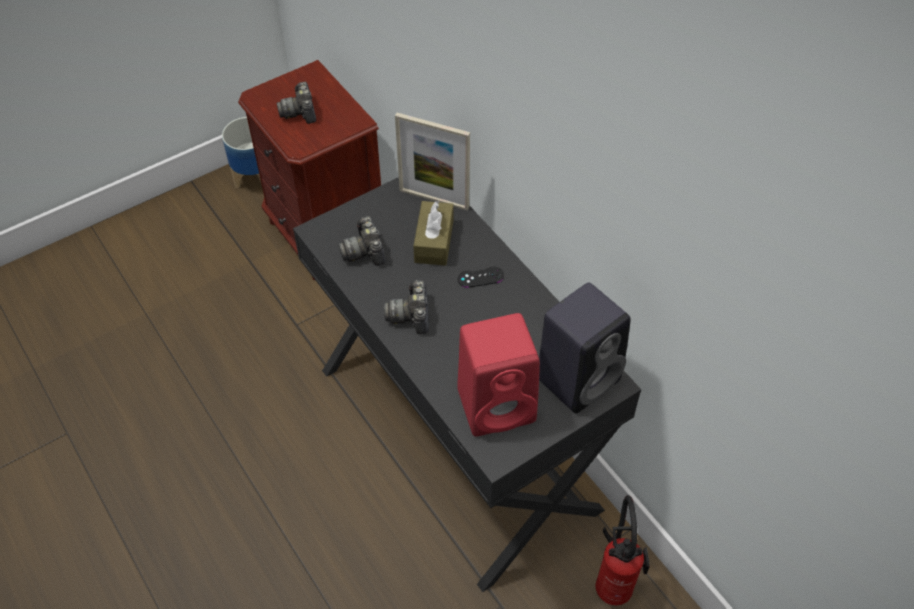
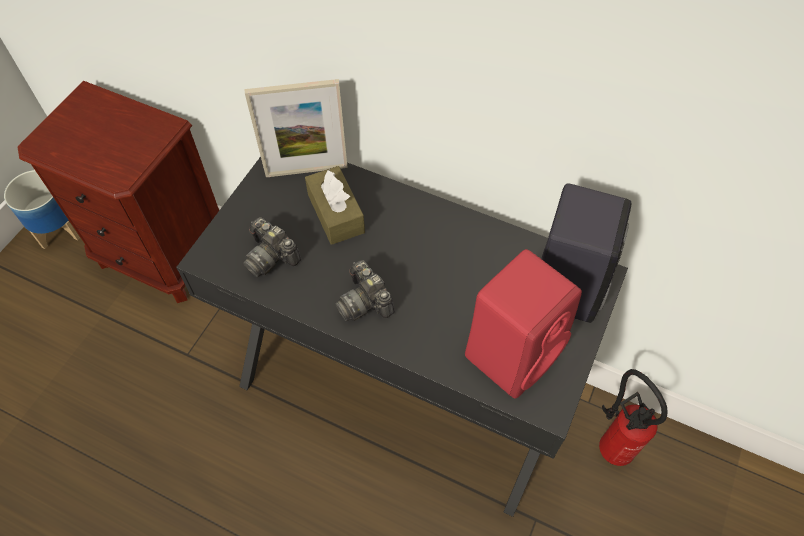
camera: 30 degrees left, 5 degrees up
camera [277,82,316,124] -> none
black game controller [458,267,504,288] -> none

